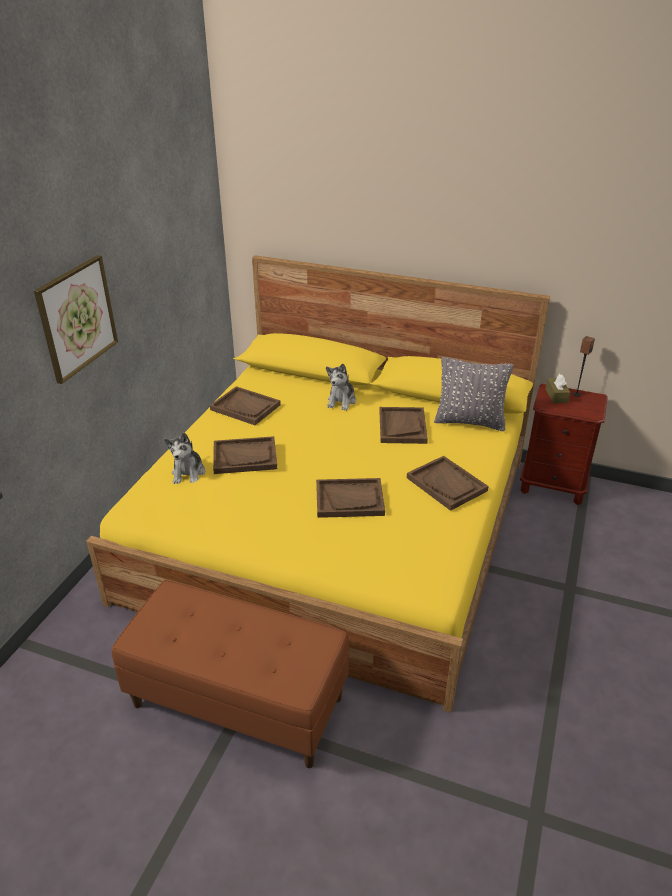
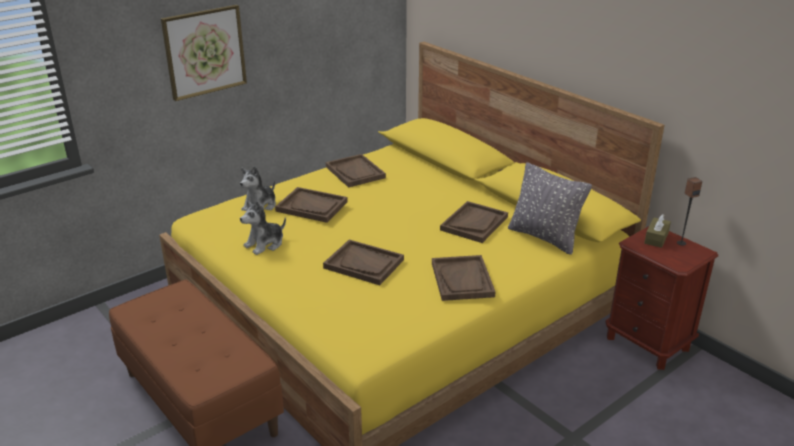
camera: 30 degrees right, 5 degrees down
plush toy [326,363,356,411] -> plush toy moved to [240,201,286,255]

